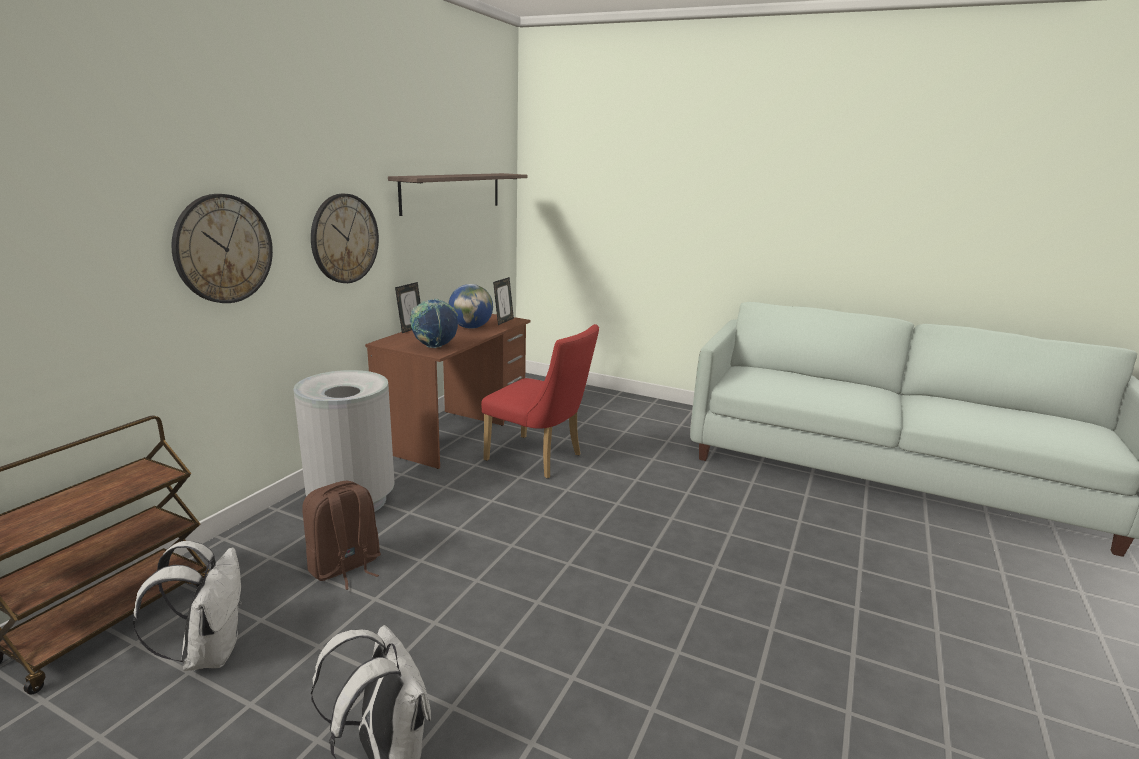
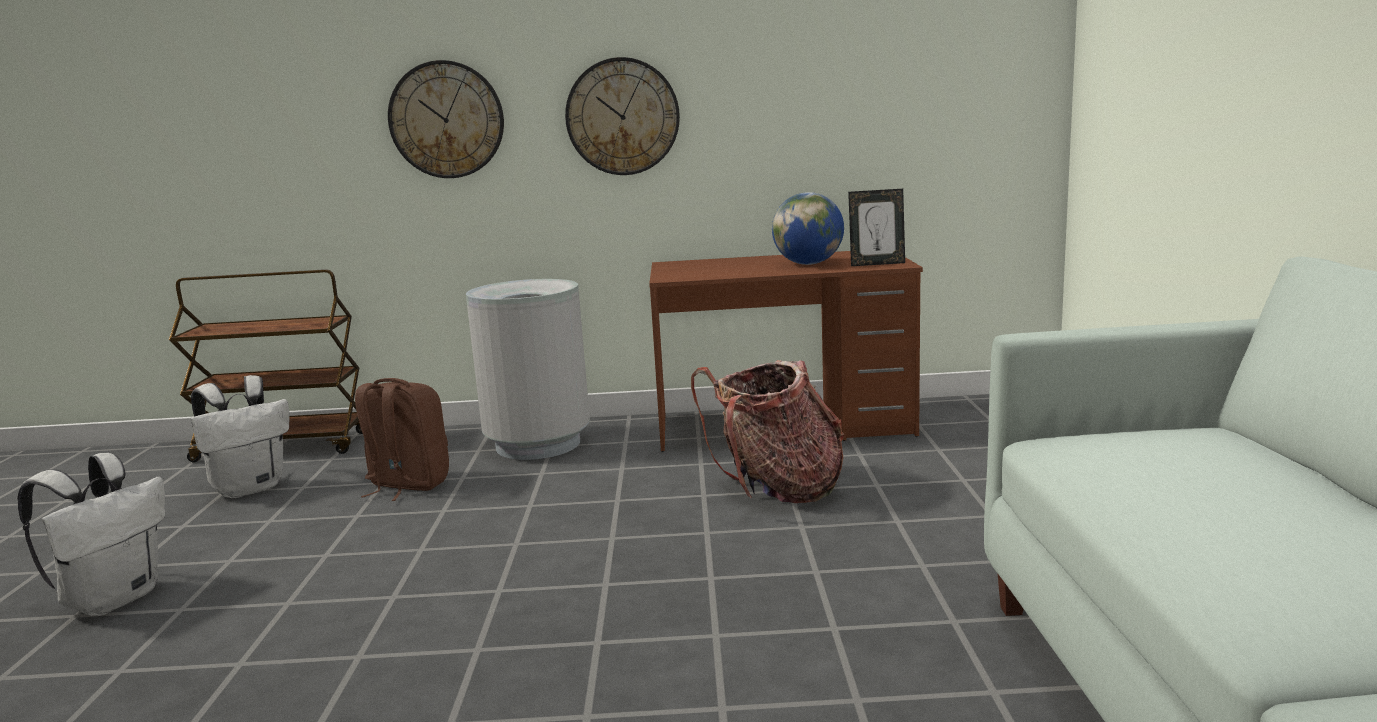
camera: 65 degrees right, 5 degrees down
shelf [388,173,527,216] -> none
picture frame [395,282,421,333] -> none
globe [410,299,458,348] -> none
red chair [481,324,599,479] -> backpack [691,360,844,503]

